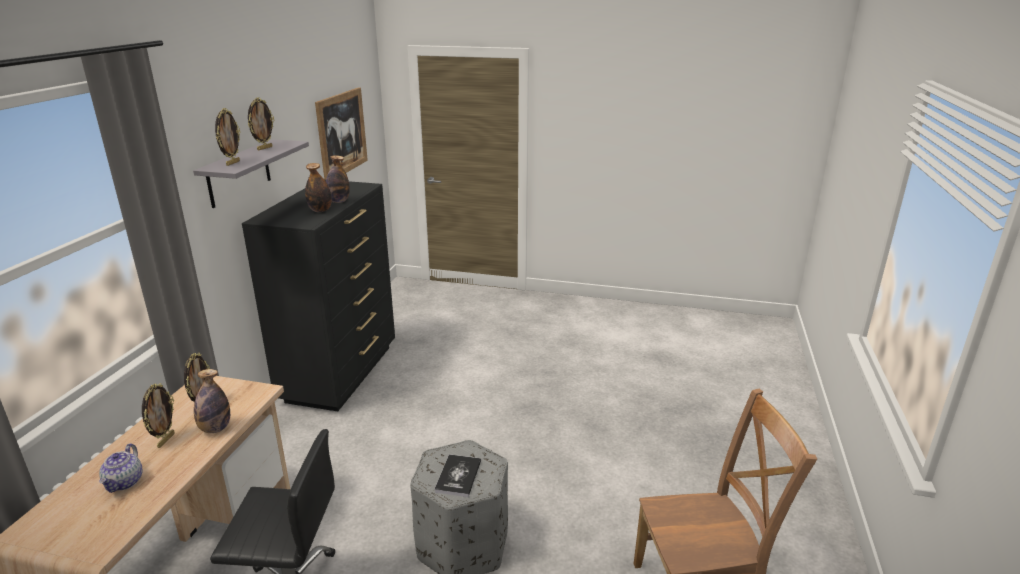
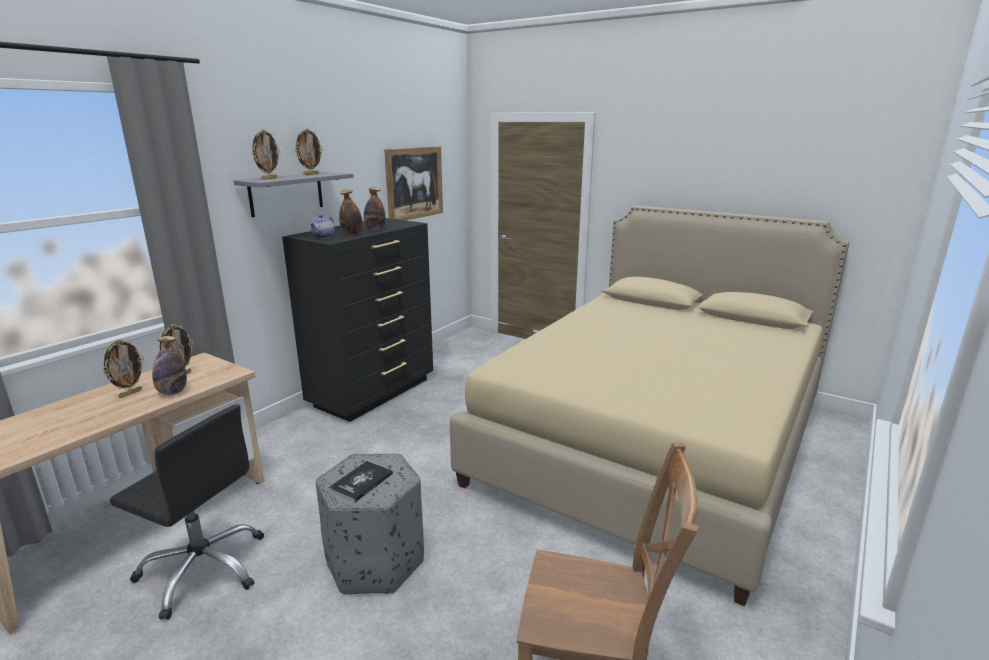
camera: 20 degrees right, 5 degrees down
teapot [99,444,143,493] -> teapot moved to [309,215,334,238]
none -> beige bed [450,205,849,607]

